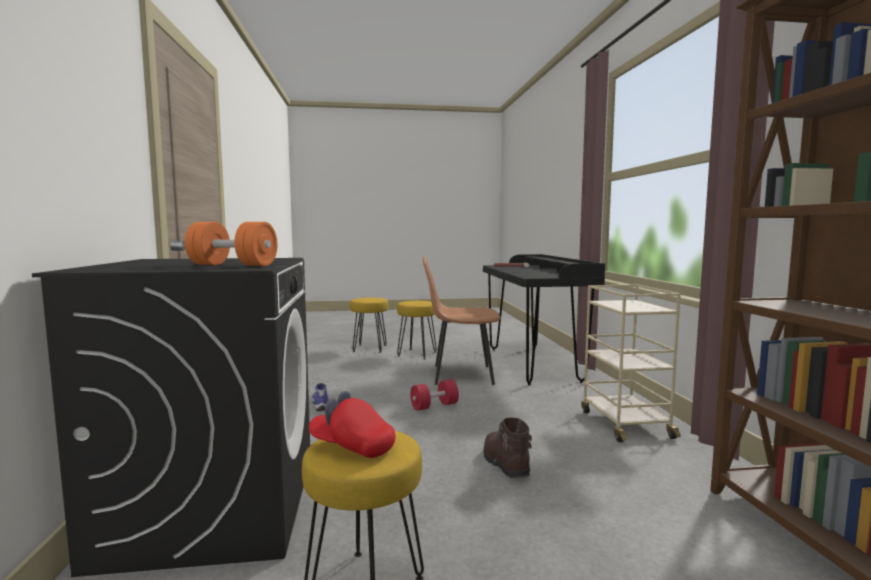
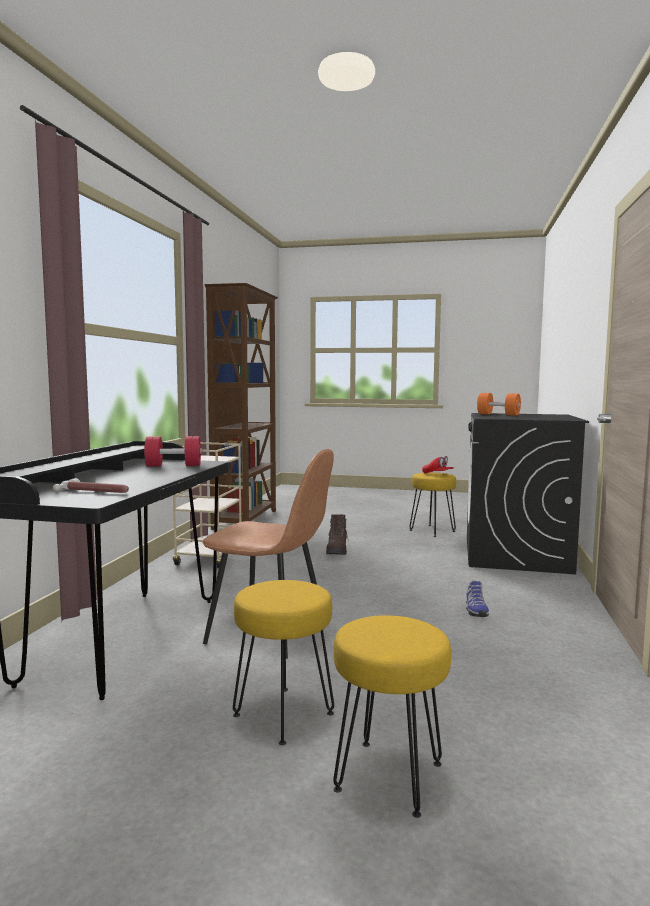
camera: 160 degrees left, 0 degrees up
red dumbbell [410,379,459,411] -> red dumbbell moved to [144,436,202,467]

